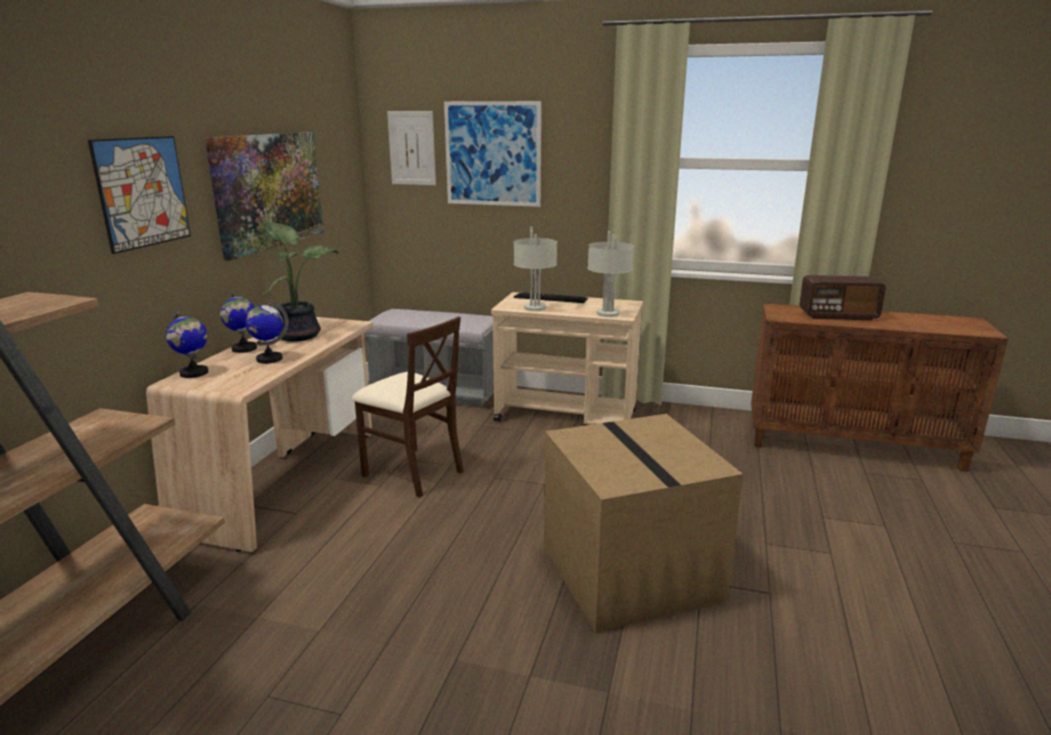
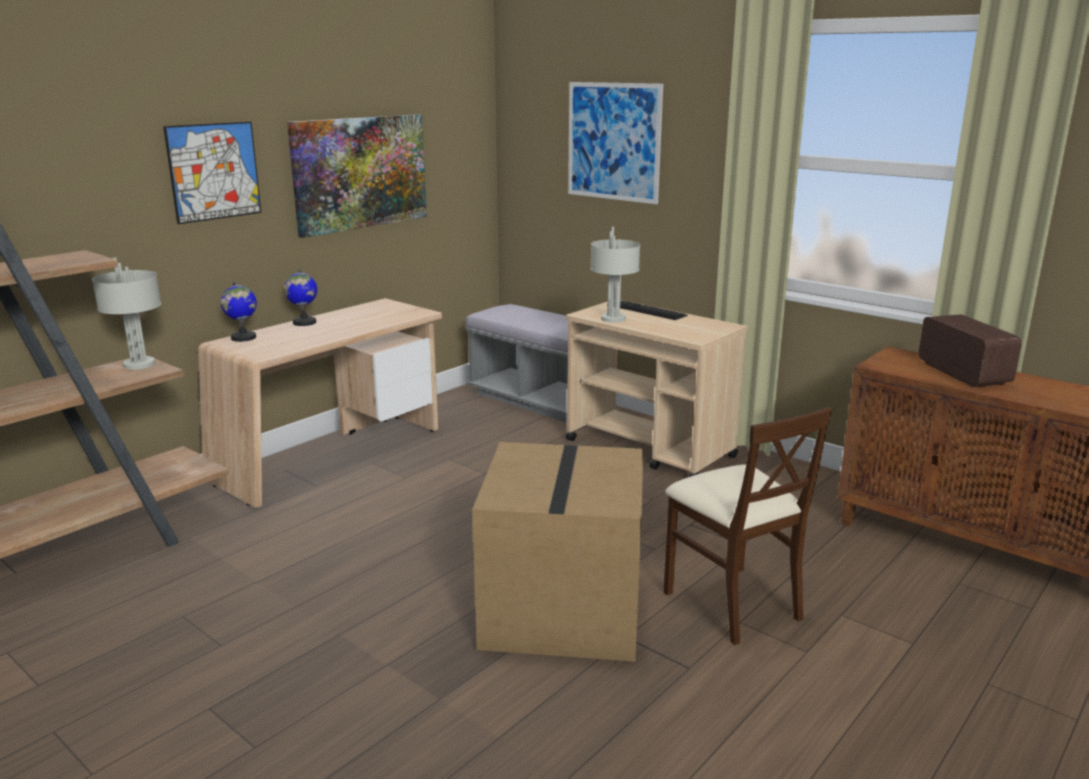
camera: 25 degrees right, 0 degrees up
globe [245,300,289,364] -> none
potted plant [263,222,339,342] -> none
beige chair [352,316,463,498] -> beige chair moved to [664,407,833,645]
picture [387,111,436,185] -> none
grey table lamp [588,231,634,317] -> grey table lamp moved to [92,258,161,370]
radio [799,275,886,320] -> radio turned 135 degrees counterclockwise [918,314,1022,387]

